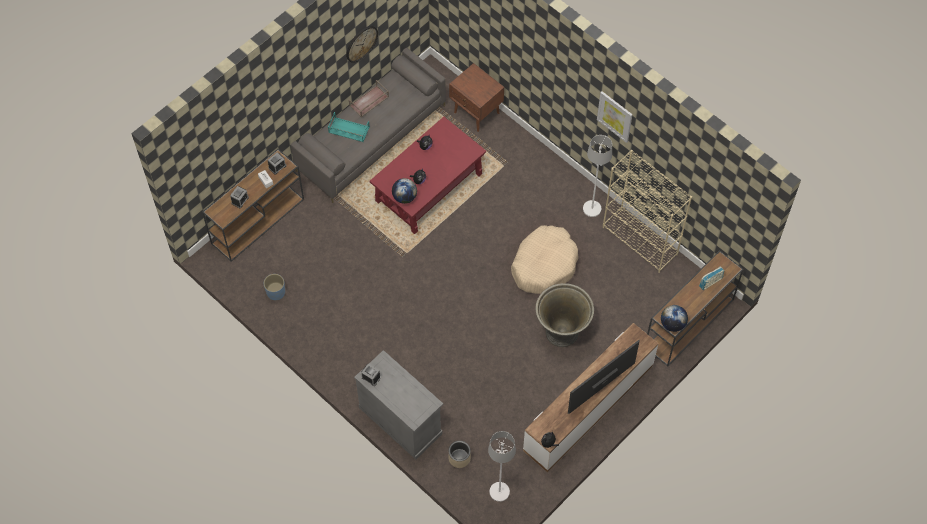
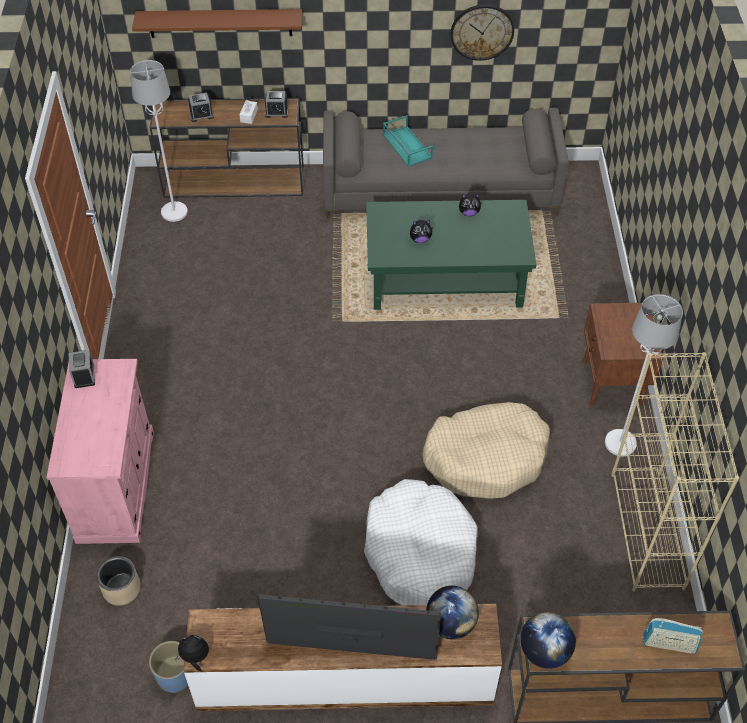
camera: 45 degrees right, 10 degrees down
blue planter [264,274,285,300] -> blue planter moved to [149,641,188,693]
brown tray [349,80,389,117] -> none
grey cabinet [354,350,443,459] -> pink cabinet [46,359,154,544]
red coffee table [370,117,486,234] -> green coffee table [366,200,536,310]
globe [392,178,417,204] -> globe moved to [426,586,479,639]
brown nightstand [449,63,504,132] -> brown nightstand moved to [582,303,663,406]
white floor lamp [488,431,516,502] -> white floor lamp moved to [130,60,188,222]
grey planter [535,283,594,347] -> white dog bed [364,479,478,605]
picture [597,91,633,143] -> none
none -> brown shelf [132,9,302,38]

